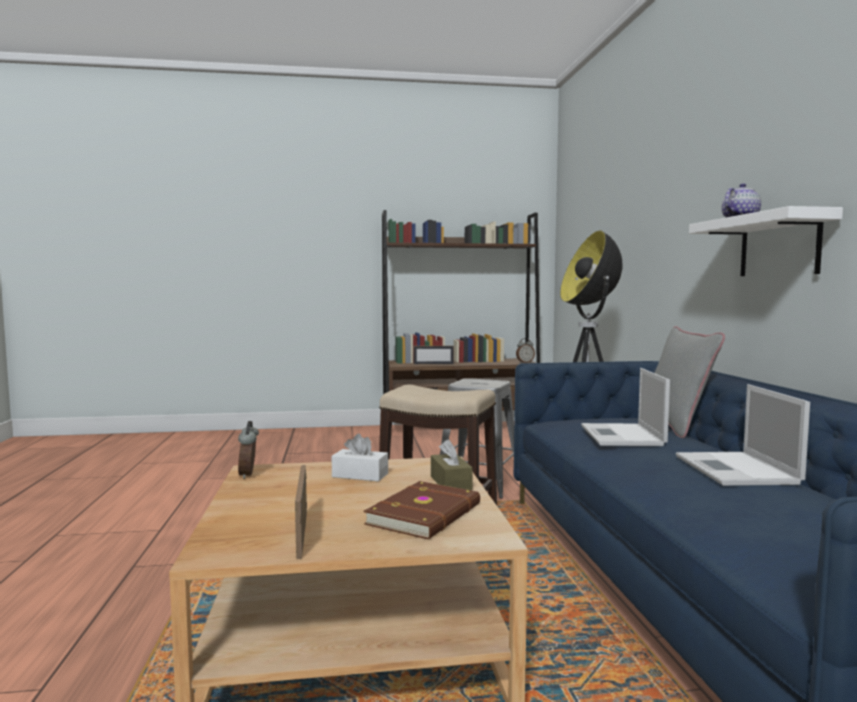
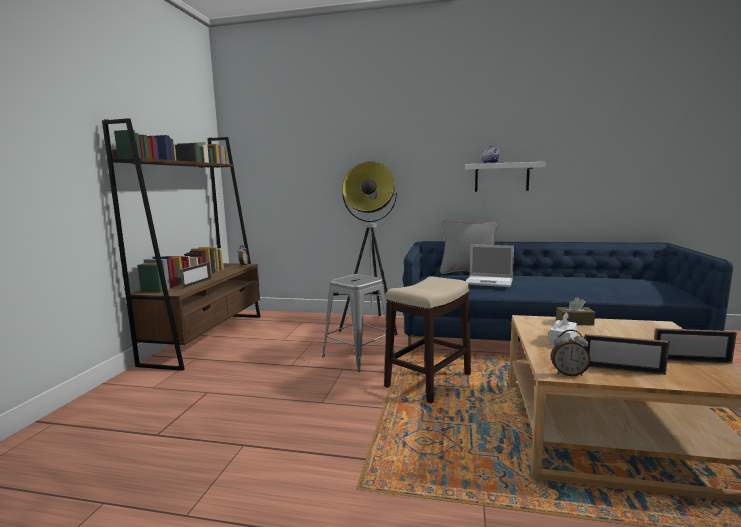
camera: 70 degrees left, 5 degrees up
brown book [364,481,480,539] -> none
laptop [676,384,810,486] -> none
none -> picture frame [584,334,670,375]

